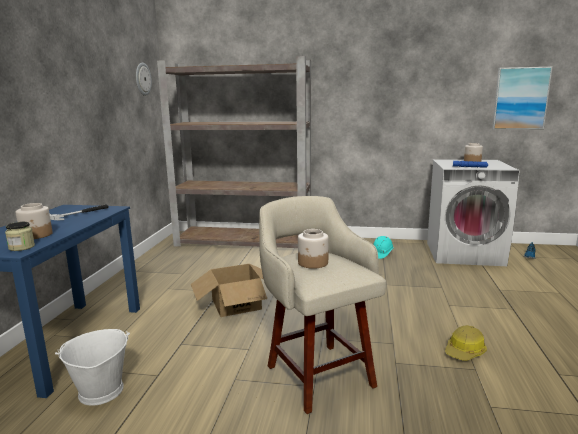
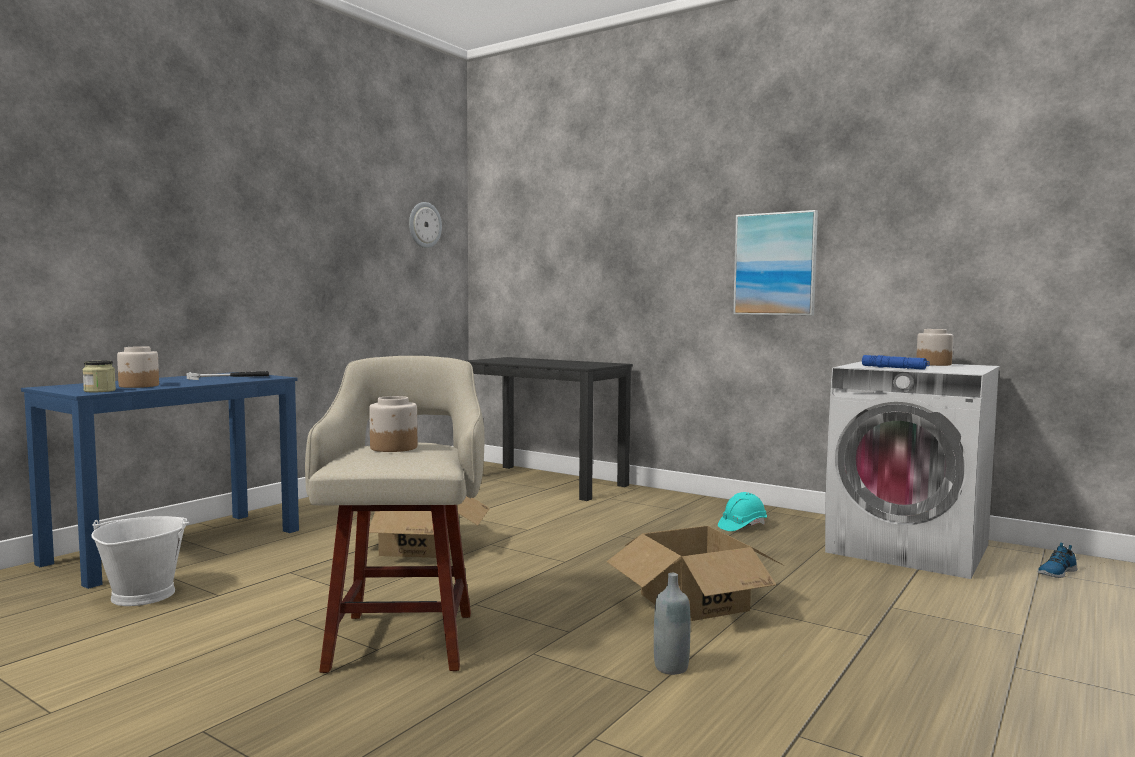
camera: 25 degrees right, 10 degrees down
brown bookcase [157,56,311,248] -> black desk [465,357,633,501]
hard hat [445,325,487,361] -> grey bottle [654,573,690,675]
picture [492,67,553,130] -> picture moved to [733,210,818,316]
none -> cardboard box [607,526,784,621]

